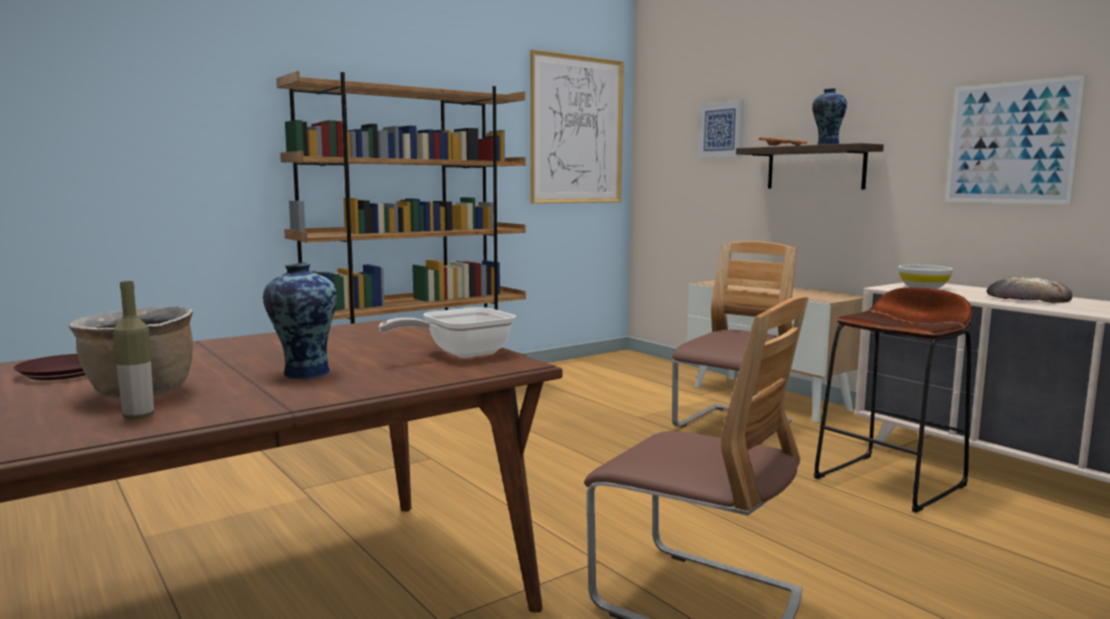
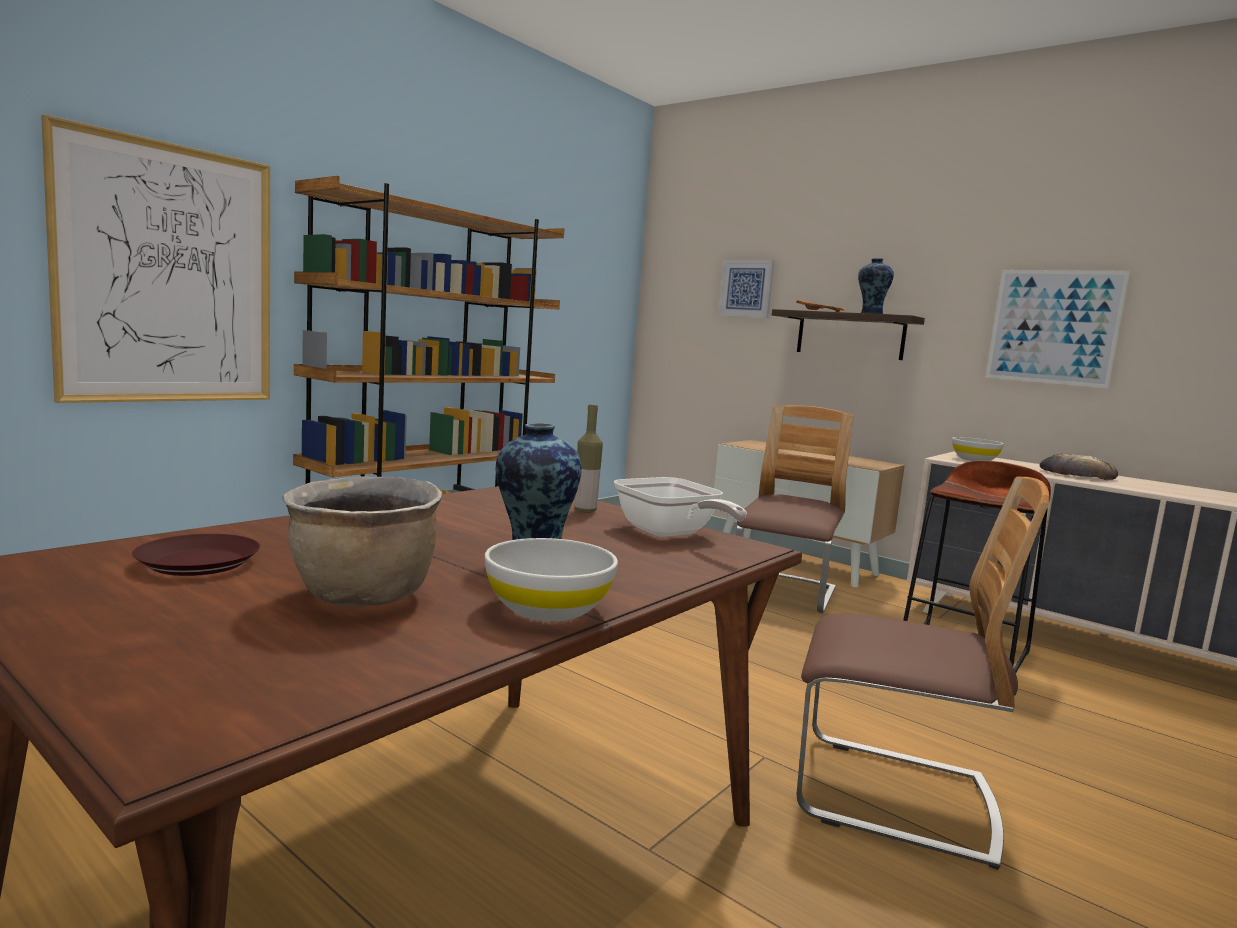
camera: 15 degrees left, 0 degrees up
bottle [113,281,154,420] -> bottle moved to [574,405,603,513]
frying pan [379,307,516,358] -> frying pan turned 75 degrees counterclockwise [614,477,747,537]
picture [530,49,624,204] -> picture moved to [41,114,270,403]
none -> white bowl [485,538,618,622]

